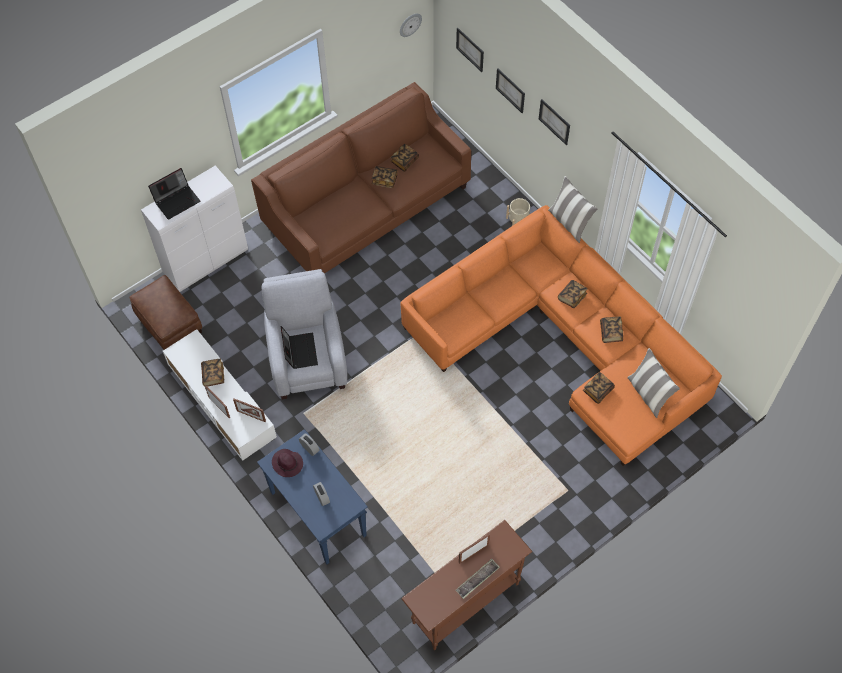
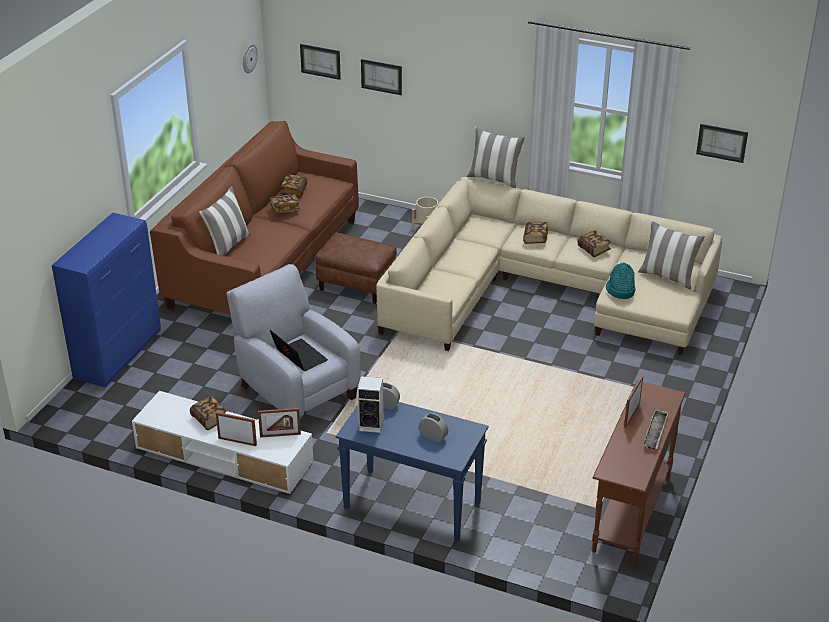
camera: 30 degrees left, 25 degrees down
brown ottoman [129,275,202,350] -> brown ottoman moved to [316,233,397,304]
white cabinet [141,165,248,292] -> blue cabinet [52,213,161,387]
laptop [148,168,200,219] -> none
purple hat [272,449,303,477] -> speaker [358,376,384,433]
orange sofa [400,205,722,466] -> beige sofa [376,177,722,355]
picture [539,99,570,145] -> picture moved to [696,124,748,163]
book [583,372,615,404] -> turquoise hat [606,262,636,299]
none -> pillow [199,186,251,256]

